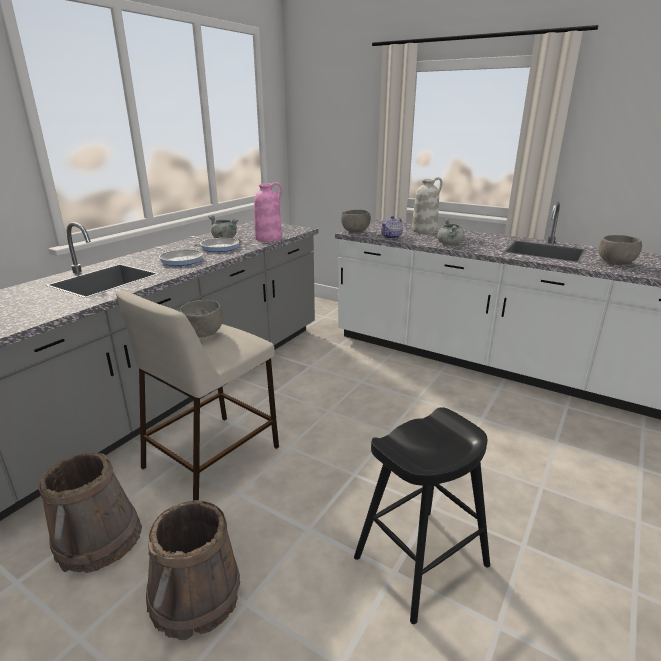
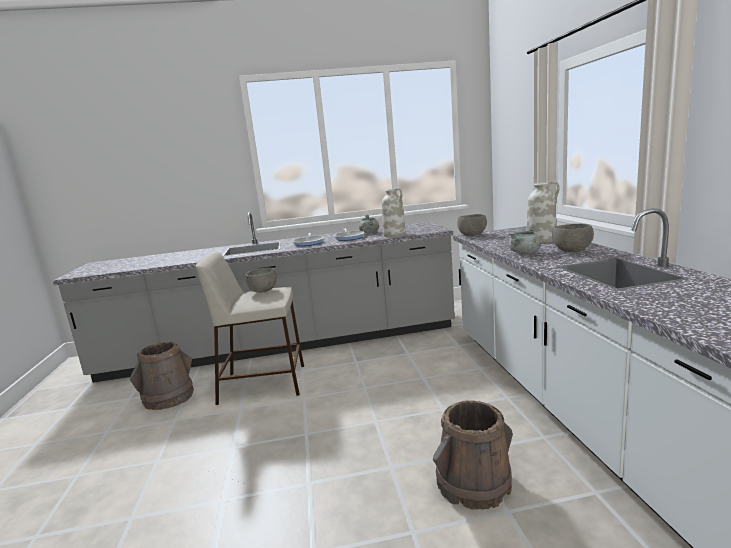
camera: 50 degrees right, 10 degrees down
brown bucket [146,500,240,640] -> brown bucket moved to [433,400,513,510]
pink vase [254,182,282,242] -> white vase [382,188,406,237]
black stool [354,407,490,624] -> none
teapot [381,216,403,239] -> none
grey bowl [599,235,642,265] -> grey bowl moved to [552,224,594,252]

